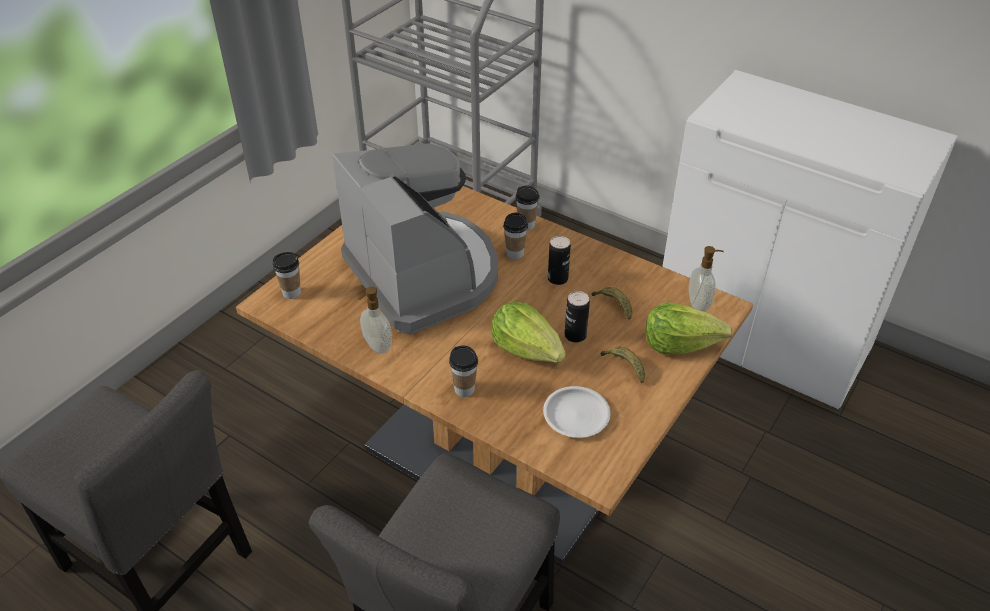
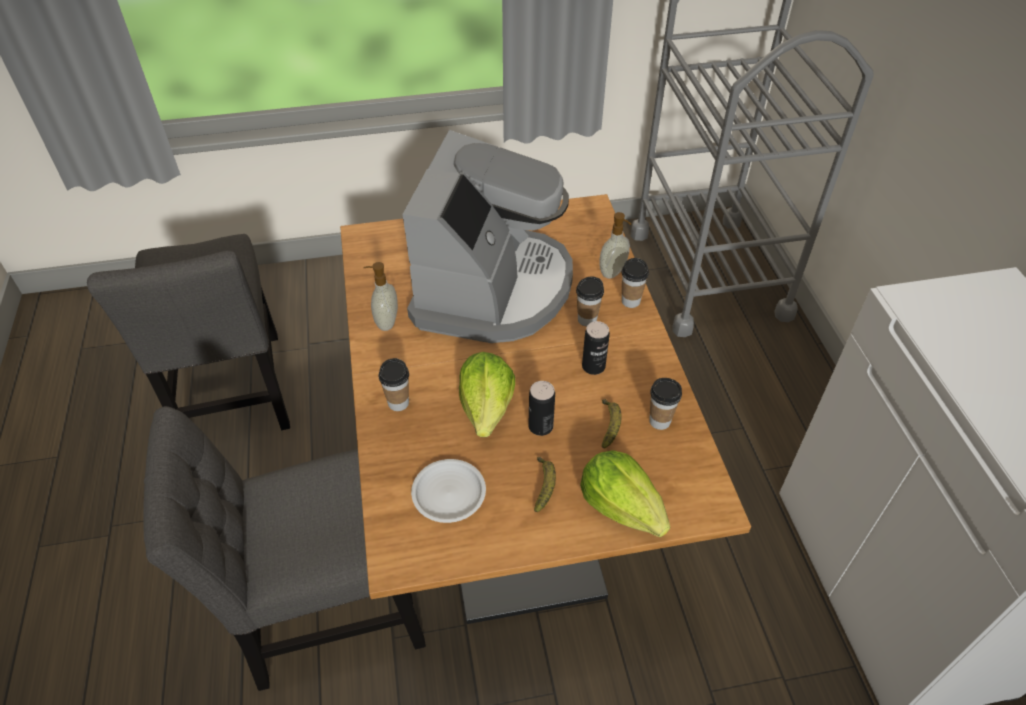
camera: 45 degrees right, 5 degrees up
cup [272,252,301,299] -> cup moved to [649,378,682,430]
soap dispenser [689,246,724,312] -> soap dispenser moved to [599,212,631,279]

